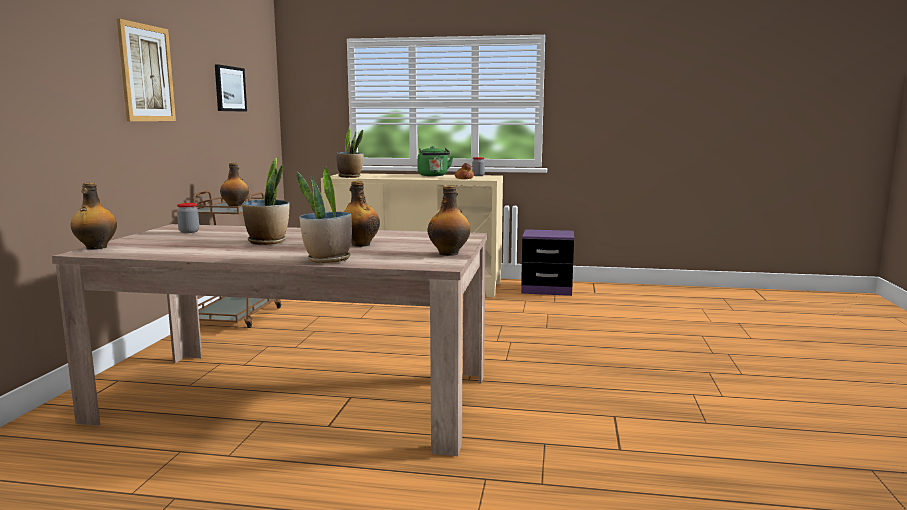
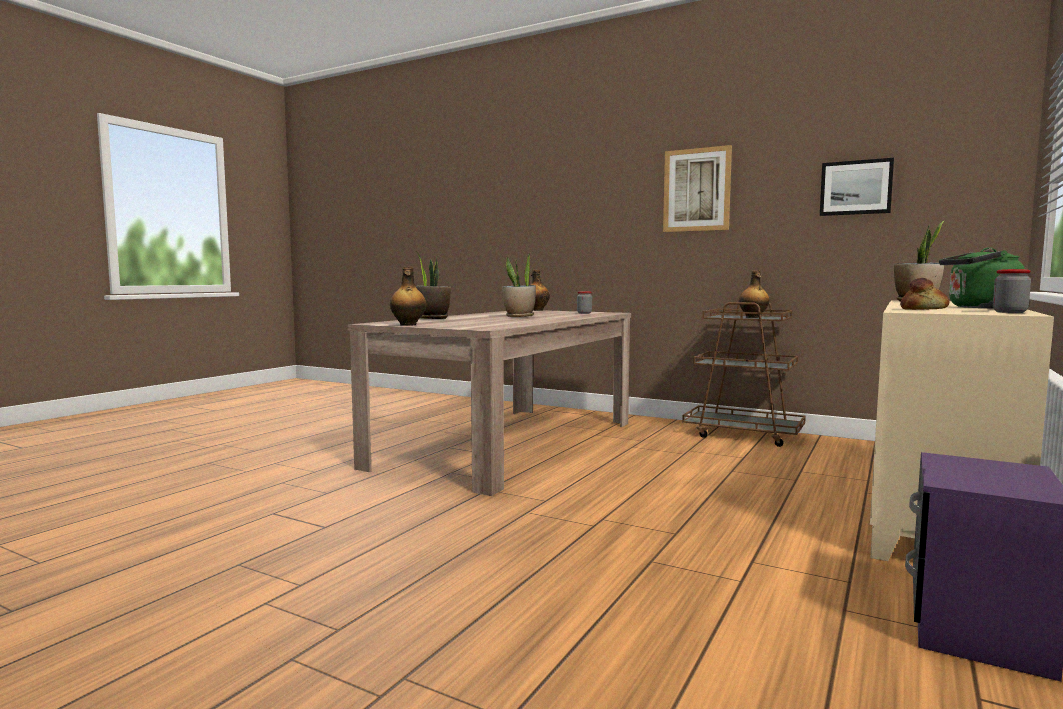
camera: 110 degrees right, 5 degrees down
bottle [344,181,380,247] -> none

